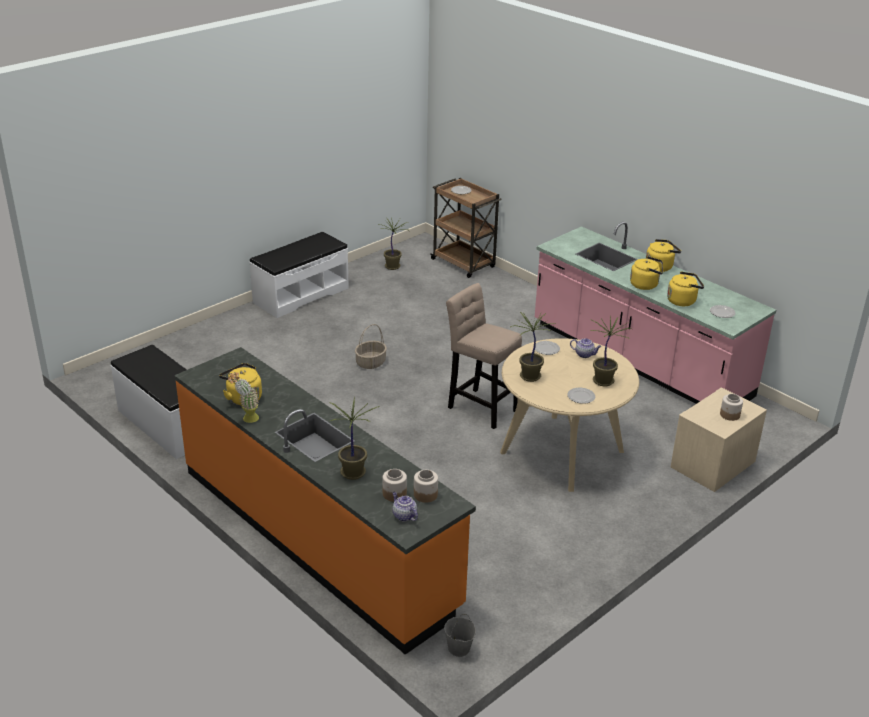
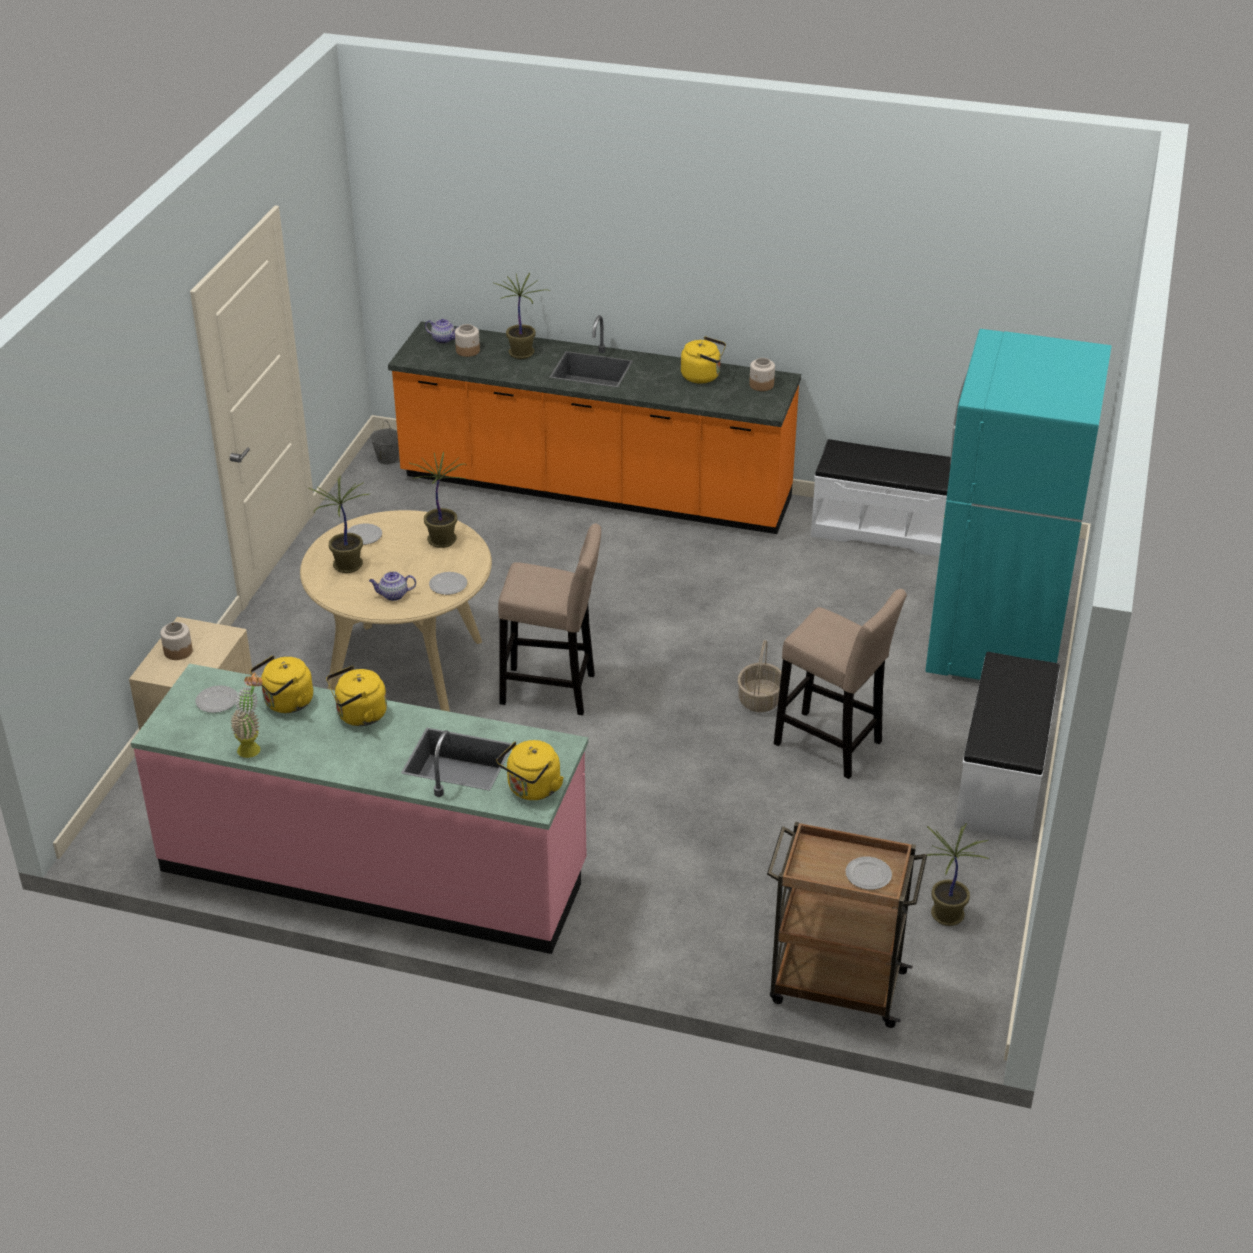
camera: 150 degrees right, 5 degrees up
potted plant [228,371,259,423] -> potted plant moved to [230,672,263,758]
jar [414,470,438,503] -> jar moved to [749,358,775,391]
yellow kettle [646,239,681,272] -> yellow kettle moved to [496,740,564,800]
none -> beige stool [774,589,907,779]
none -> turquoise fridge [925,329,1112,684]

